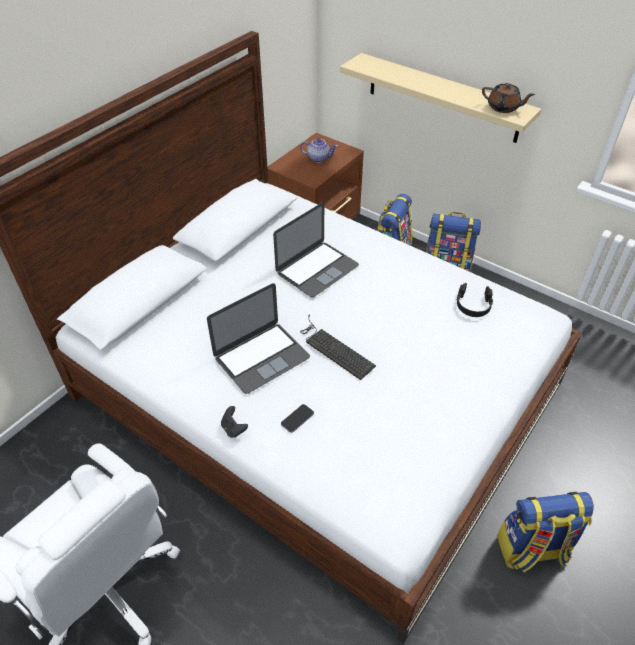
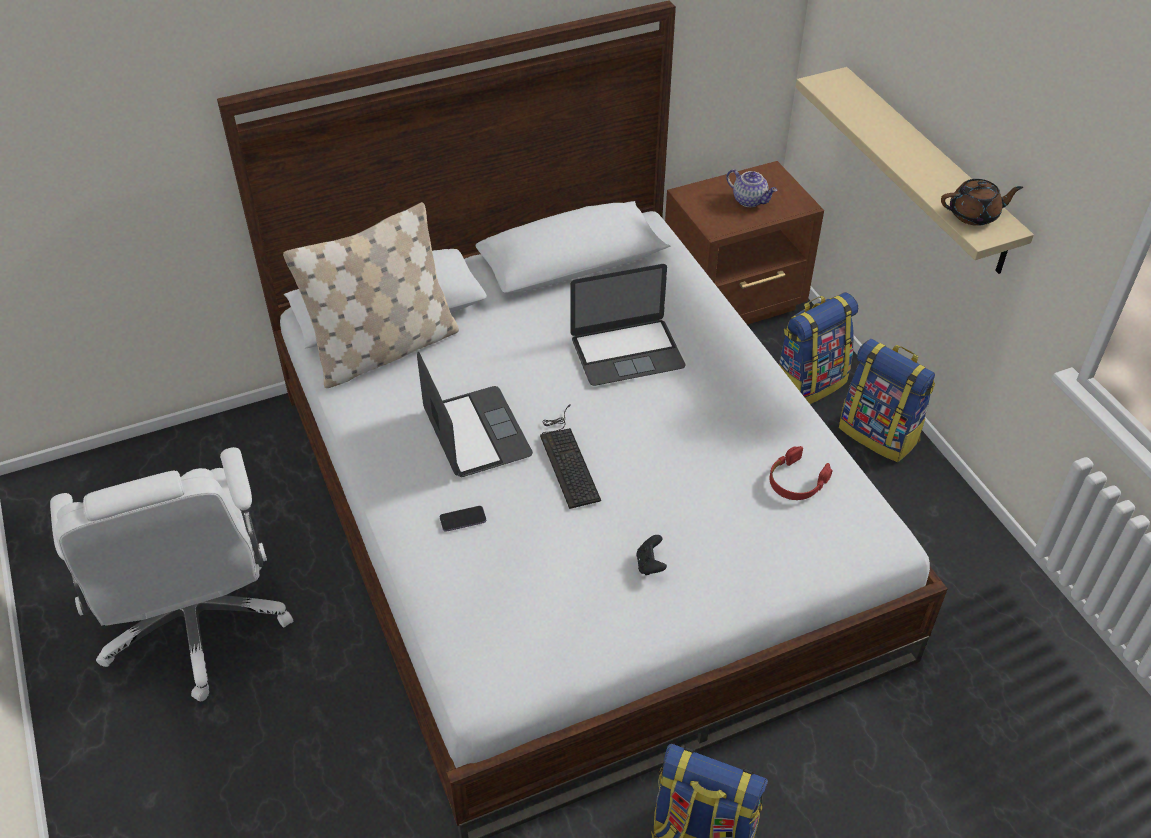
camera: 30 degrees right, 0 degrees up
laptop [207,283,310,394] -> laptop turned 105 degrees counterclockwise [417,352,533,477]
black game controller [221,406,248,438] -> black game controller moved to [636,535,667,575]
black headphones [457,283,493,317] -> red headphones [770,446,833,500]
brown teapot [482,83,535,113] -> brown teapot turned 60 degrees counterclockwise [941,179,1023,226]
none -> beige pillow [283,202,459,388]

